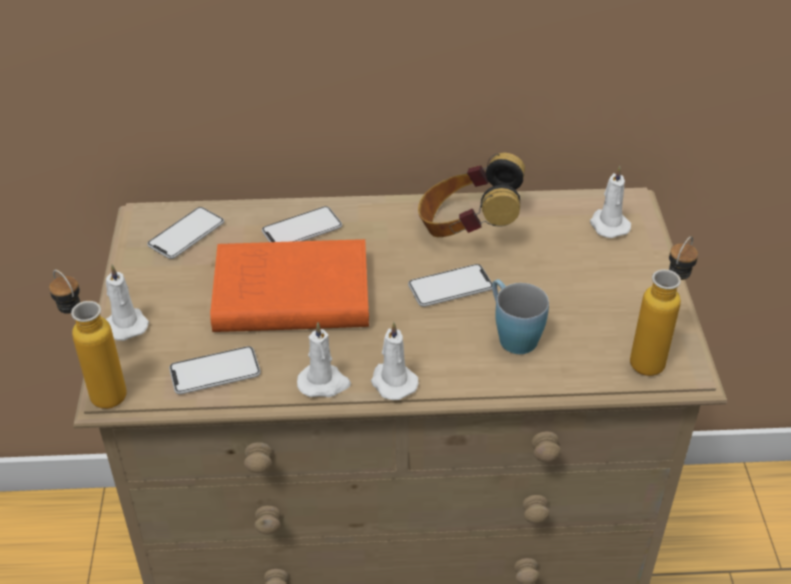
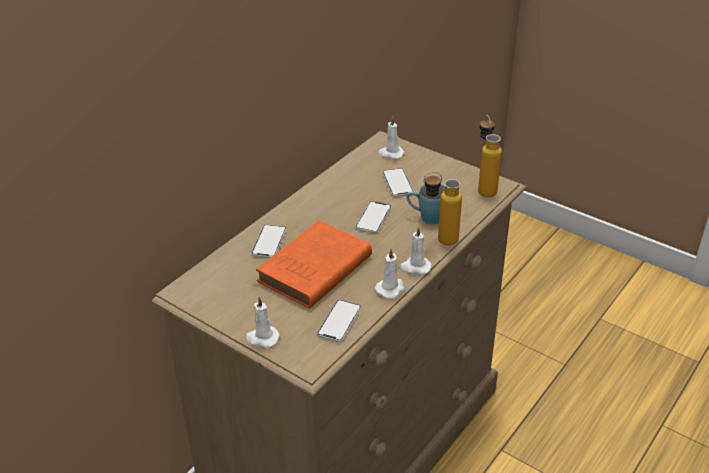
camera: 50 degrees left, 5 degrees down
bottle [49,270,127,409] -> bottle moved to [424,171,462,245]
phone [147,207,224,259] -> phone moved to [382,168,414,197]
headphones [418,153,525,237] -> none

